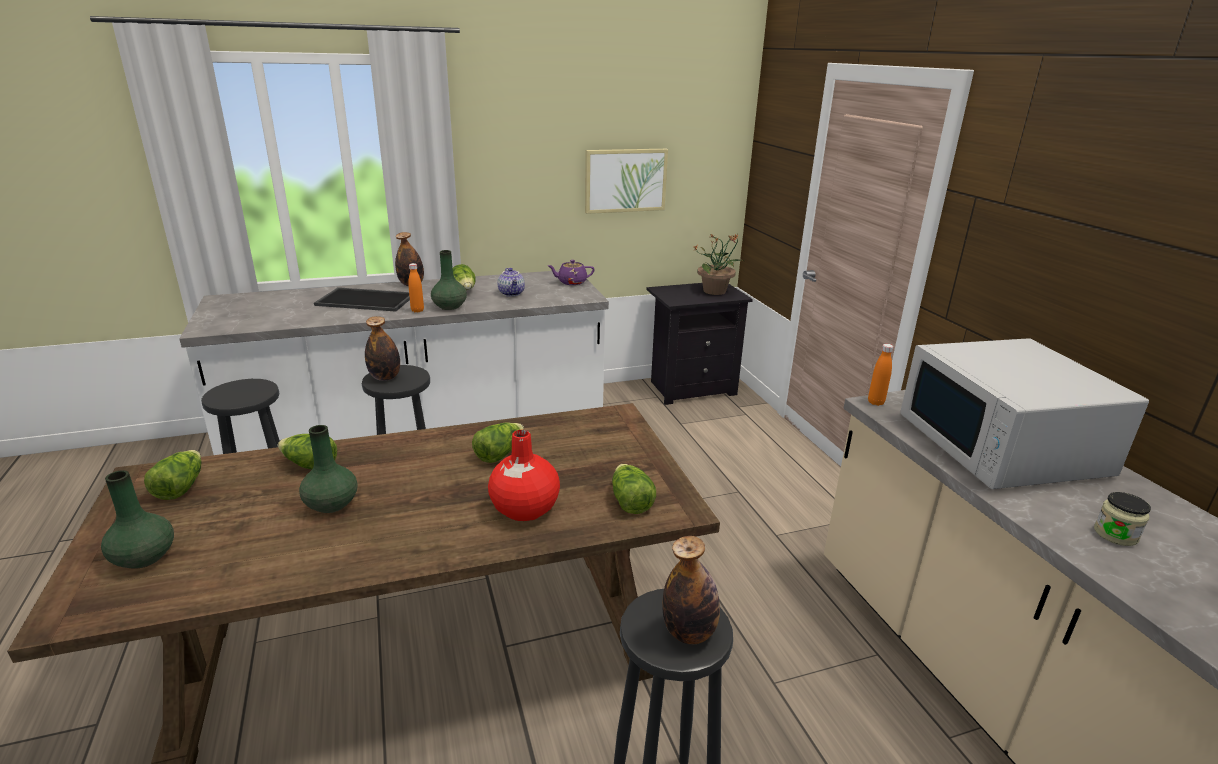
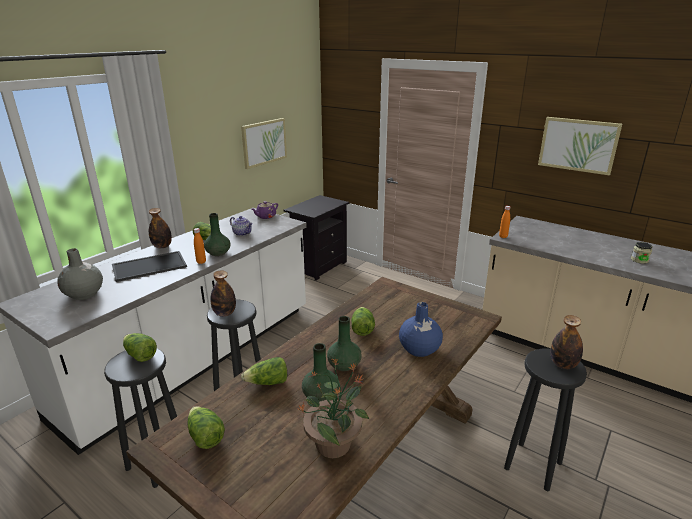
camera: 35 degrees left, 0 degrees up
green vase [101,470,174,569] -> green vase moved to [327,316,362,371]
red vase [488,430,560,521] -> blue vase [399,302,443,357]
lettuce [612,464,656,514] -> lettuce moved to [123,333,157,362]
potted plant [695,234,744,295] -> potted plant moved to [297,358,370,458]
white microwave [900,338,1149,489] -> none
none -> grey vase [57,248,103,300]
none -> picture [538,117,622,176]

